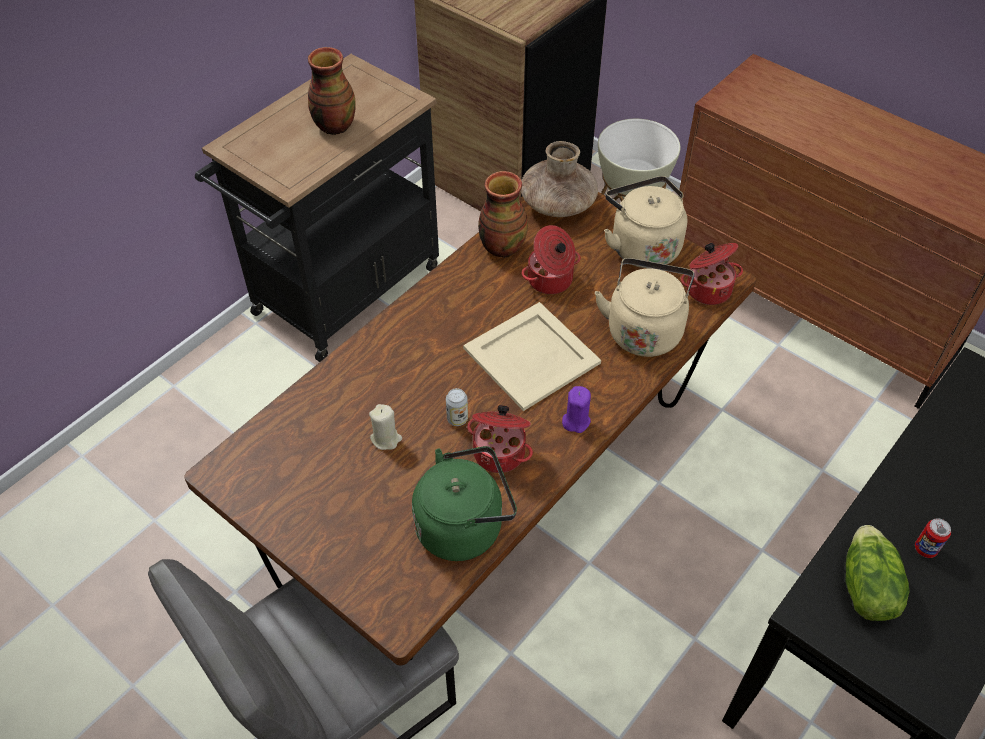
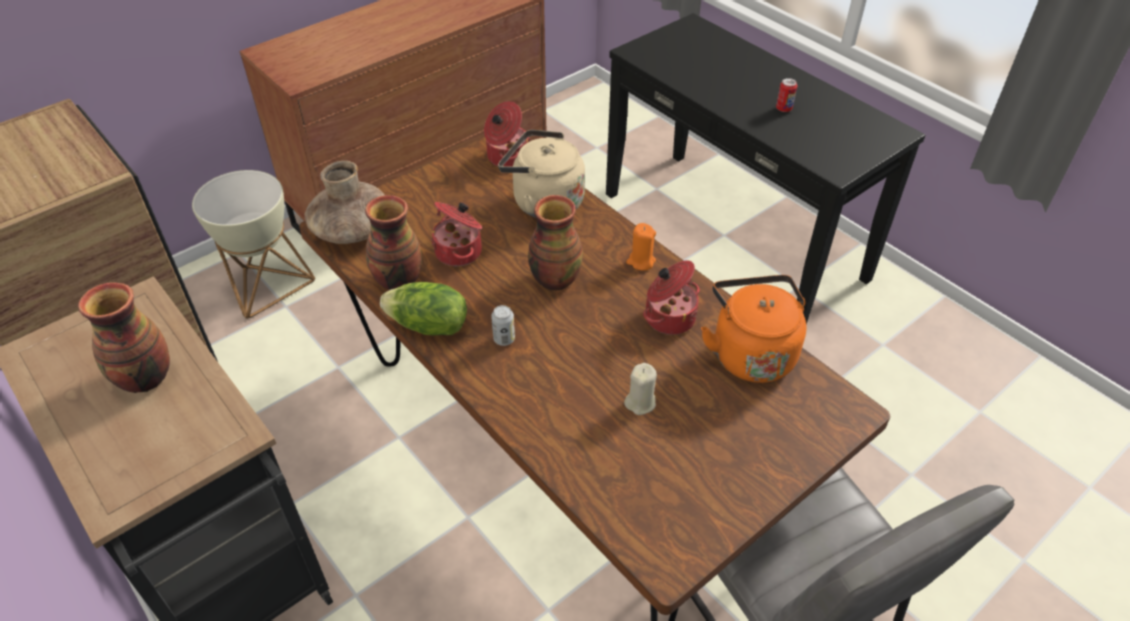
camera: 80 degrees left, 5 degrees down
green kettle [412,446,517,561] -> orange kettle [701,275,807,383]
can [446,388,468,426] -> can moved to [491,305,515,346]
beige tray [463,302,601,411] -> vase [528,195,583,290]
purple candle [562,386,591,433] -> orange candle [626,223,656,270]
beige kettle [604,176,687,269] -> none
lettuce [845,525,909,621] -> lettuce moved to [380,282,467,336]

